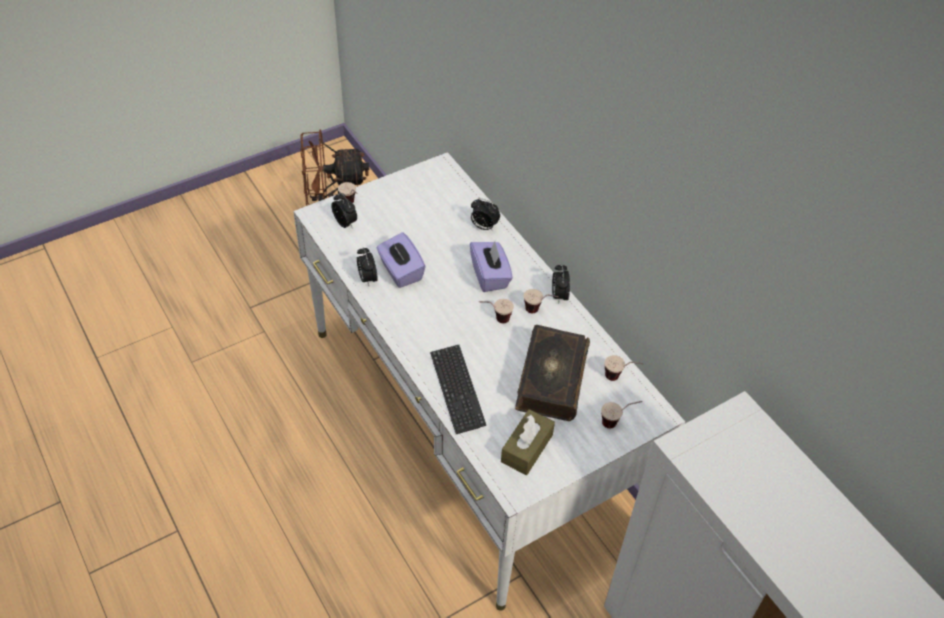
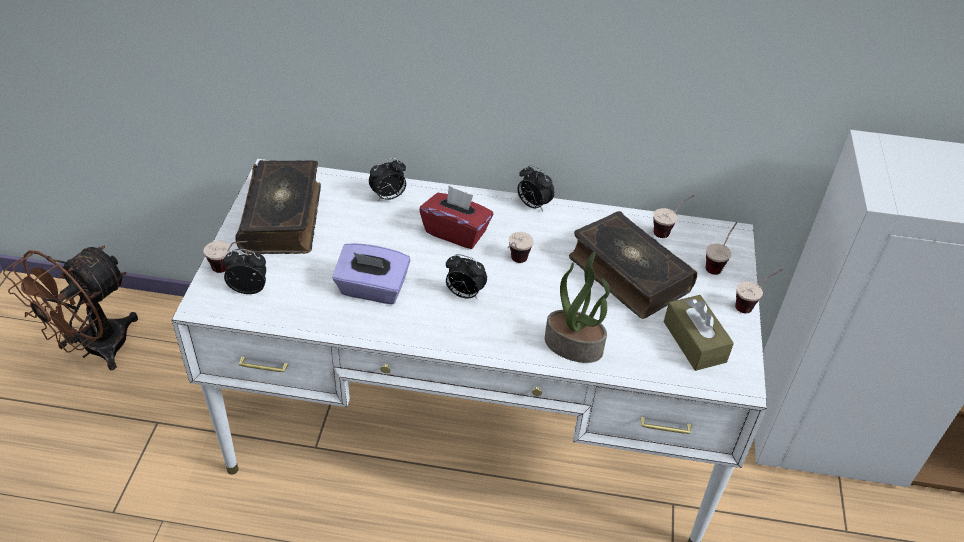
camera: 50 degrees left, 5 degrees down
alarm clock [357,247,378,286] -> alarm clock moved to [446,254,487,299]
keyboard [430,345,486,434] -> potted plant [545,252,610,363]
purple tissue box [470,242,513,292] -> red tissue box [419,186,493,249]
cup [524,289,559,313] -> cup moved to [735,269,783,314]
none -> book [235,160,321,254]

